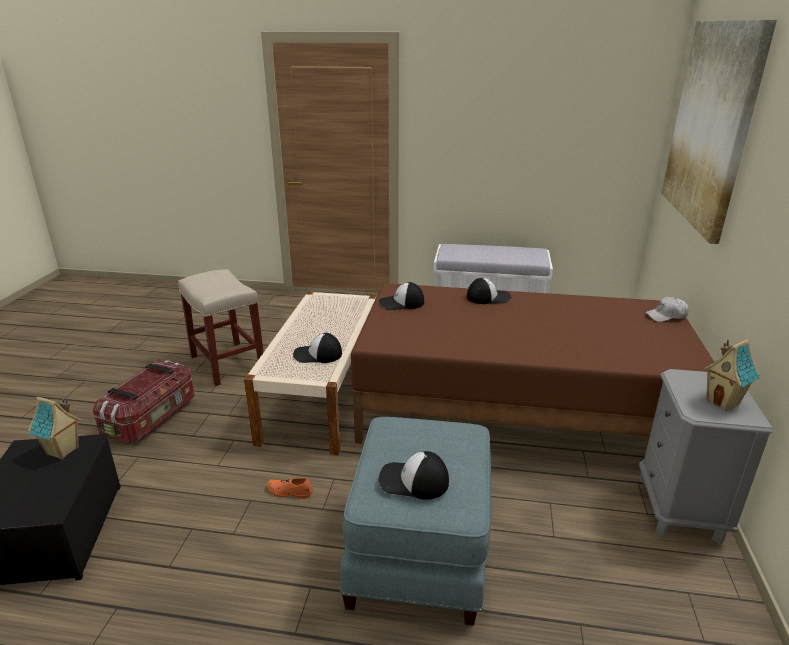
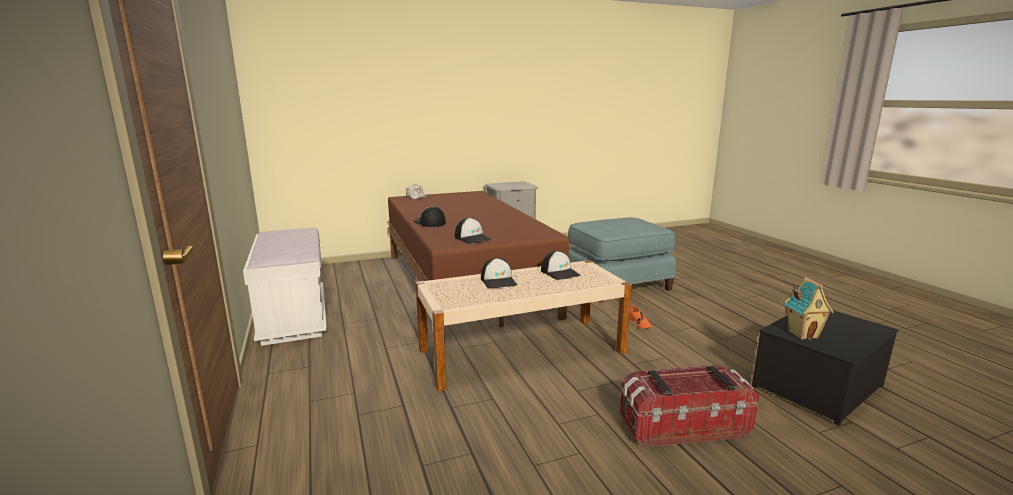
camera: 120 degrees left, 10 degrees down
beige stool [178,269,264,386] -> none
cap [379,451,449,500] -> cap moved to [481,258,517,288]
picture [661,20,777,244] -> none
toy house [704,339,760,410] -> none

